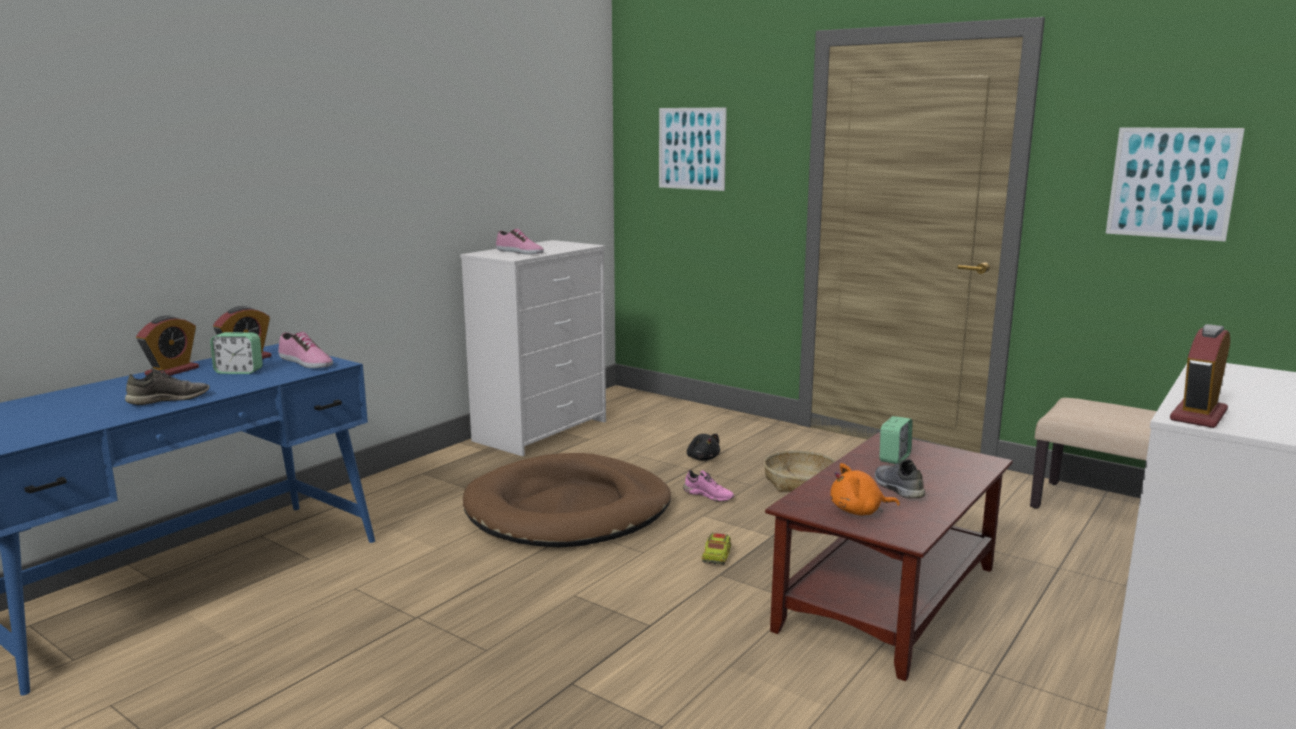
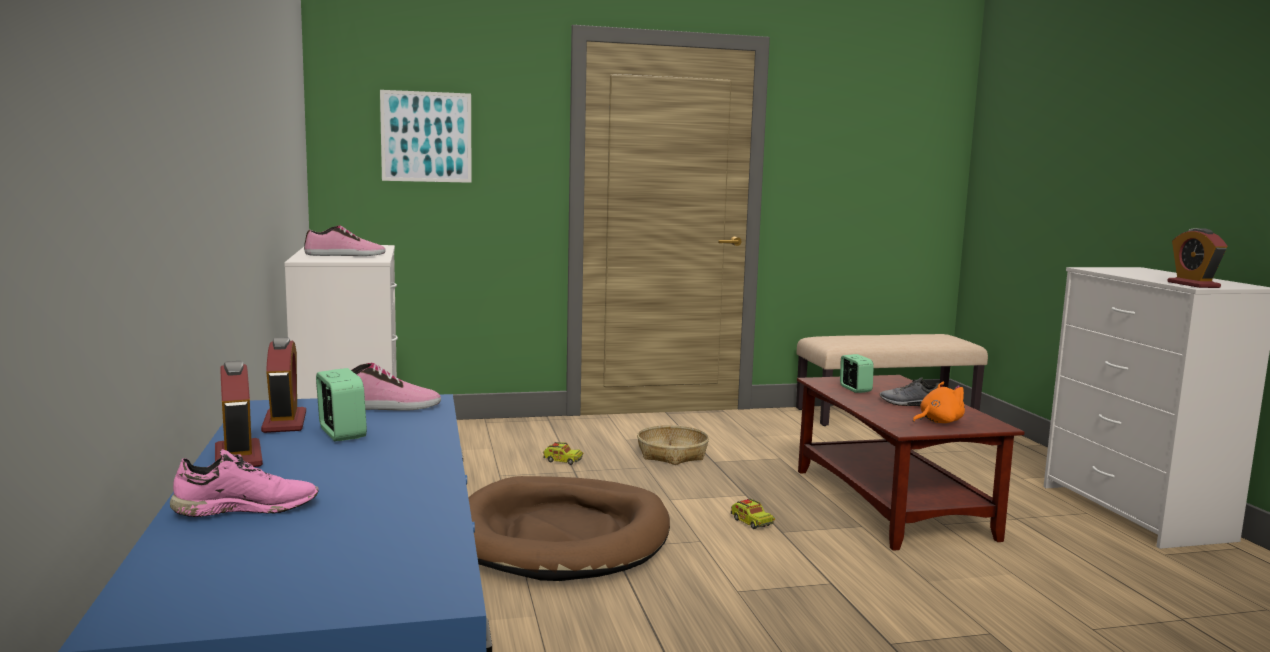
camera: 50 degrees left, 5 degrees down
grey shoe [125,368,209,405] -> none
alarm clock [210,332,263,374] -> alarm clock turned 75 degrees counterclockwise [316,368,367,442]
pink shoe [683,470,734,502] -> pink shoe moved to [170,449,318,517]
black plush toy [687,434,720,461] -> toy truck [543,442,584,465]
orange plush toy [830,463,900,515] -> orange plush toy turned 150 degrees counterclockwise [913,382,965,423]
picture [1106,127,1245,242] -> none

